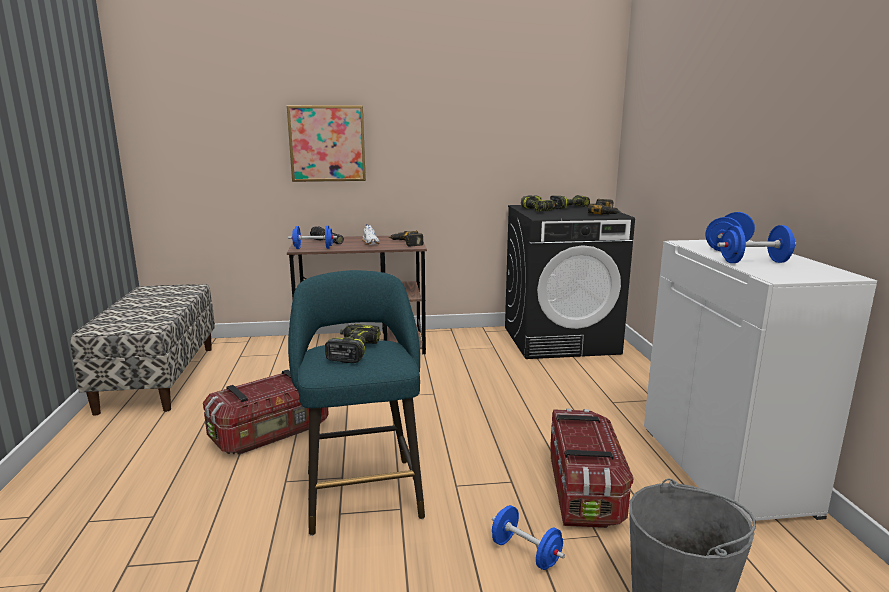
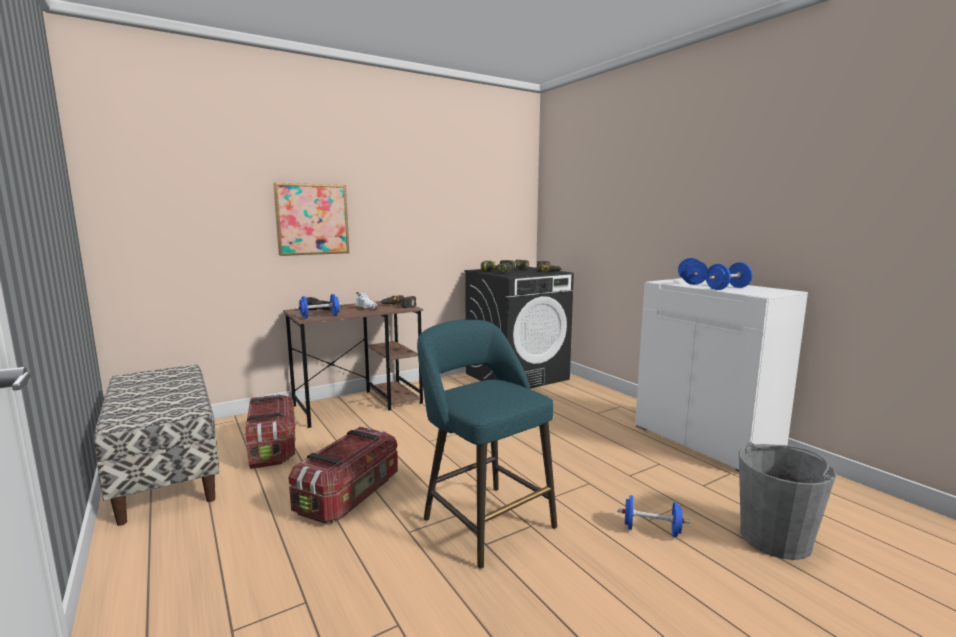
camera: 25 degrees left, 5 degrees down
power drill [325,324,380,363] -> none
storage box [550,409,633,528] -> storage box moved to [245,394,296,469]

